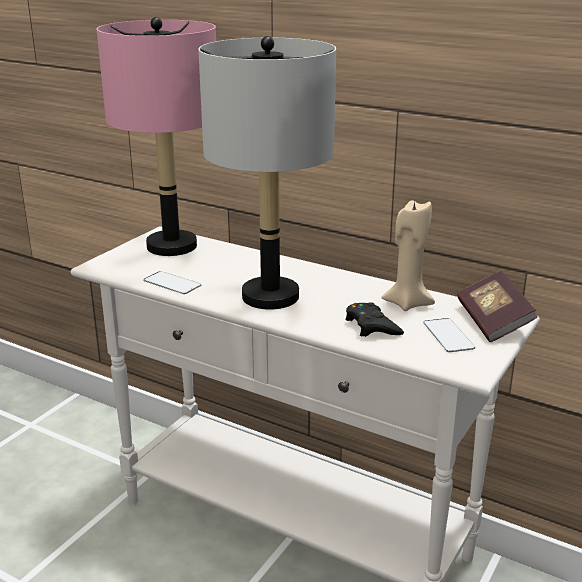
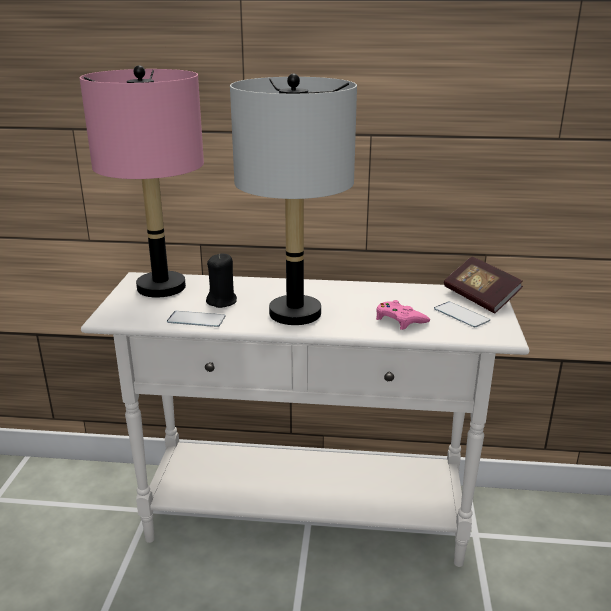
camera: 25 degrees left, 0 degrees up
black game controller [346,302,404,337] -> pink game controller [376,300,430,330]
beige candle [381,200,435,311] -> none
none -> black candle [206,253,237,308]

